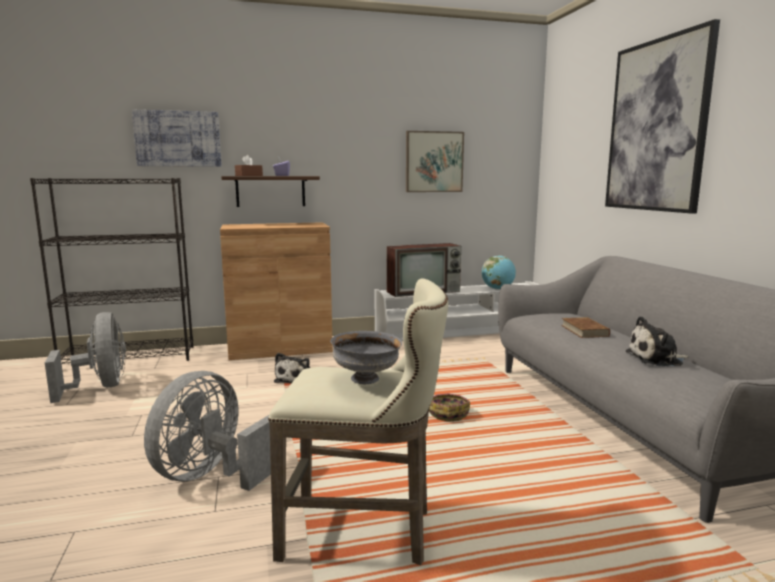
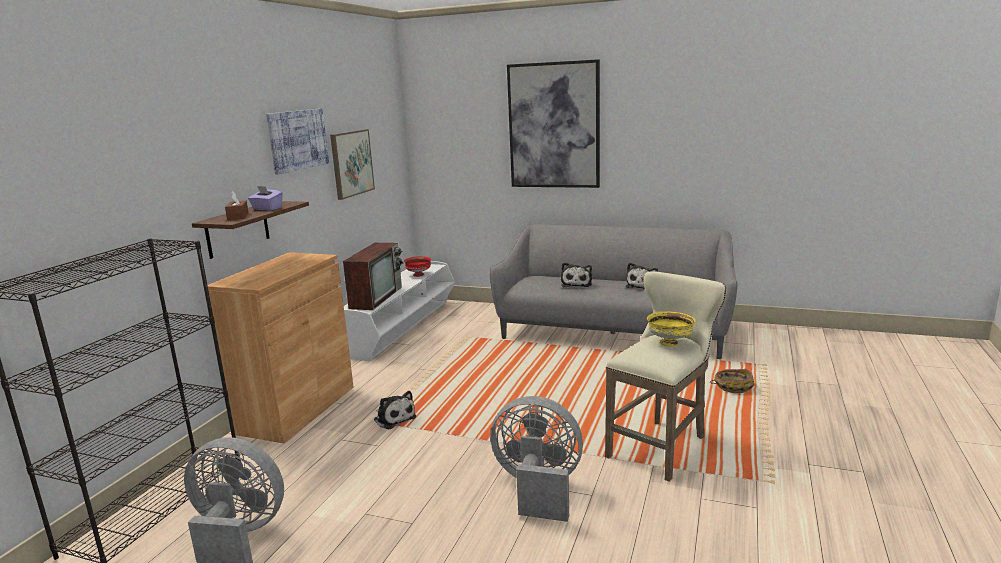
camera: 55 degrees left, 5 degrees up
picture [132,110,222,167] -> picture moved to [266,109,329,175]
grey fan [144,371,271,491] -> grey fan turned 135 degrees clockwise [490,396,583,522]
grey bowl [330,331,402,384] -> yellow bowl [647,311,696,347]
basket [429,394,470,422] -> basket moved to [710,369,755,393]
globe [482,255,516,290] -> red bowl [404,256,431,277]
brown book [561,317,610,338] -> plush toy [561,262,592,287]

